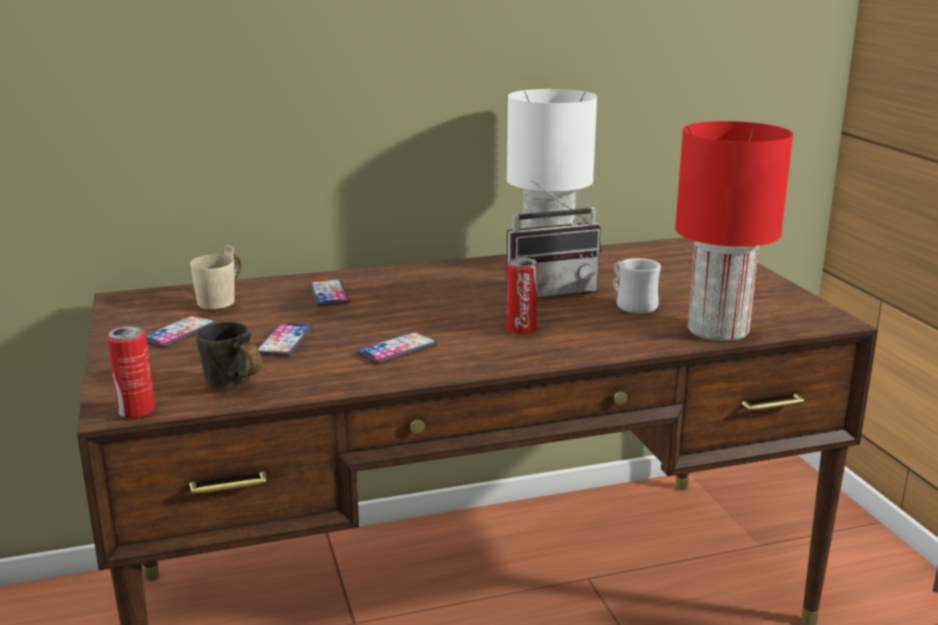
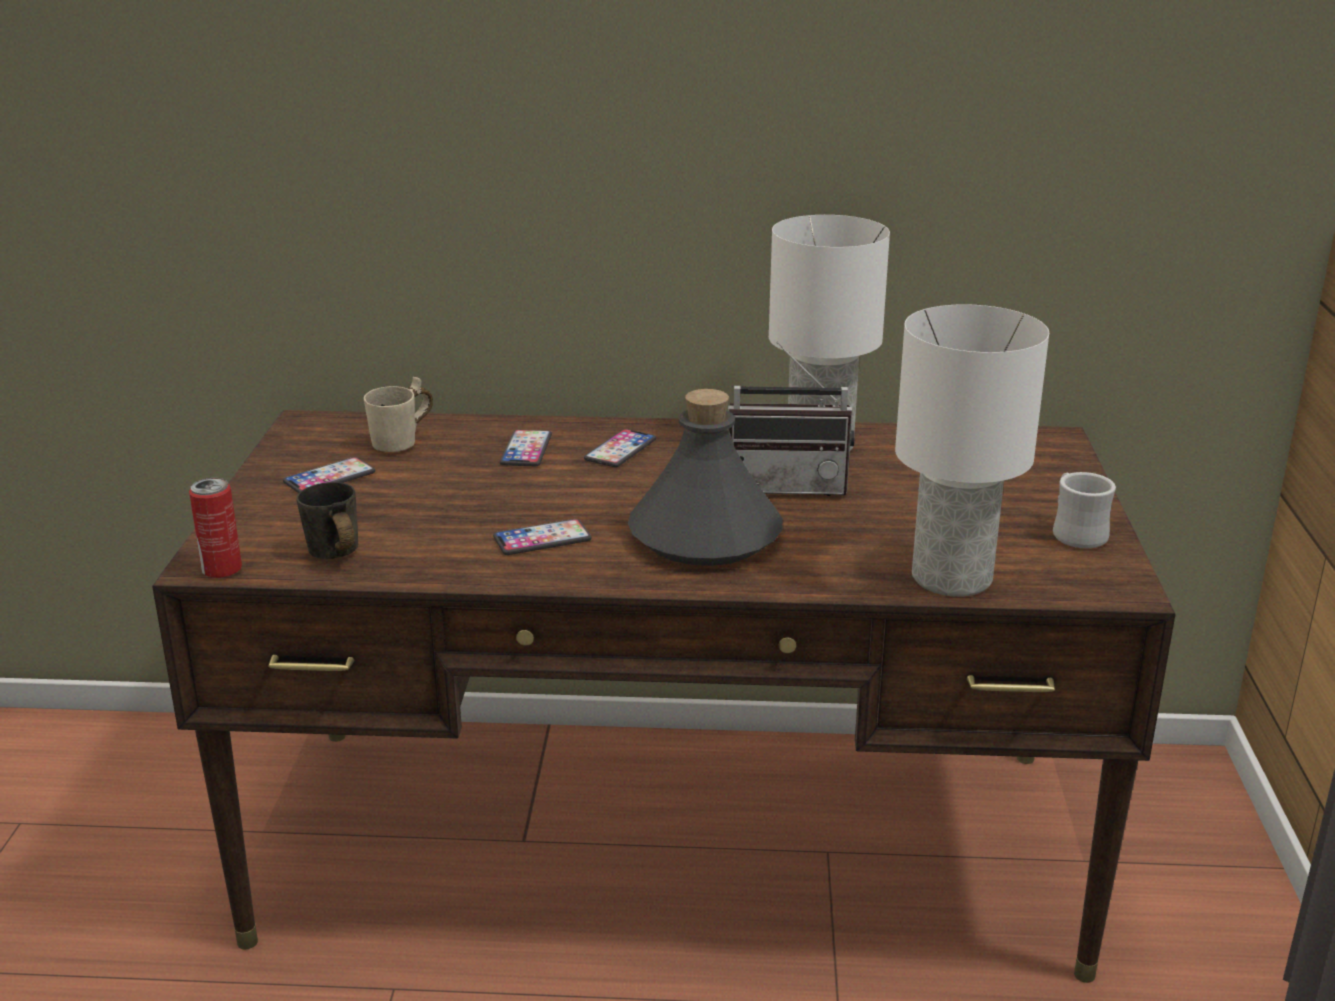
camera: 20 degrees right, 5 degrees up
phone [257,323,313,357] -> phone moved to [584,429,656,467]
can [506,257,538,335] -> grey bottle [628,389,783,566]
white mug [613,258,661,313] -> white mug moved to [1053,472,1116,548]
red table lamp [675,121,793,341] -> white table lamp [895,304,1049,597]

